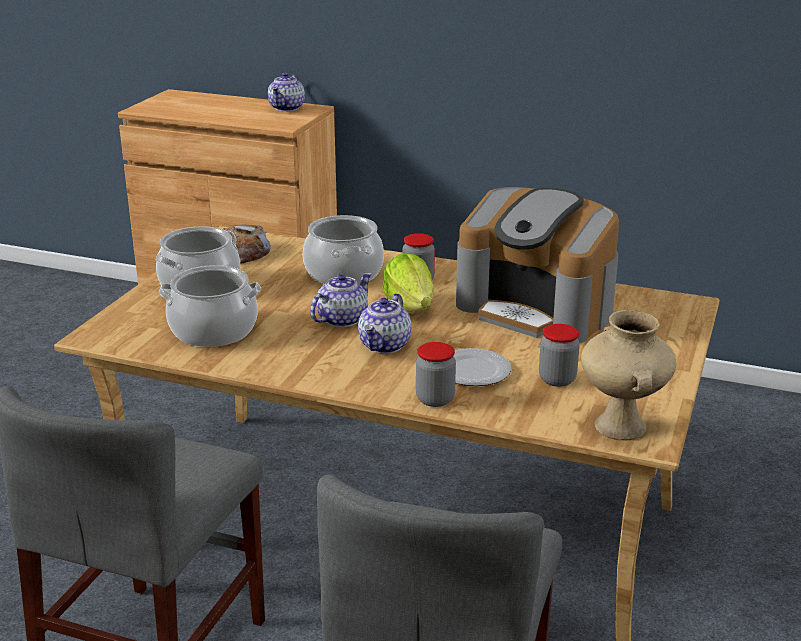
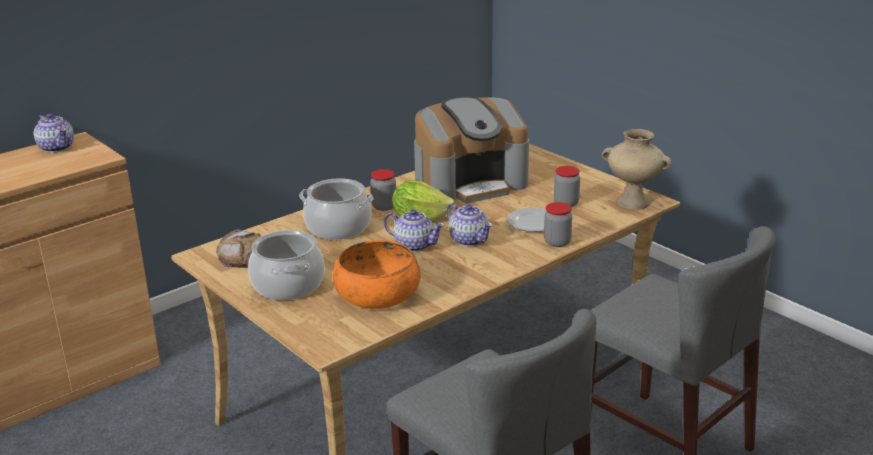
camera: 60 degrees left, 0 degrees up
cooking pot [159,265,261,347] -> orange bowl [332,240,421,309]
teapot [310,273,372,327] -> teapot turned 135 degrees clockwise [384,209,445,252]

